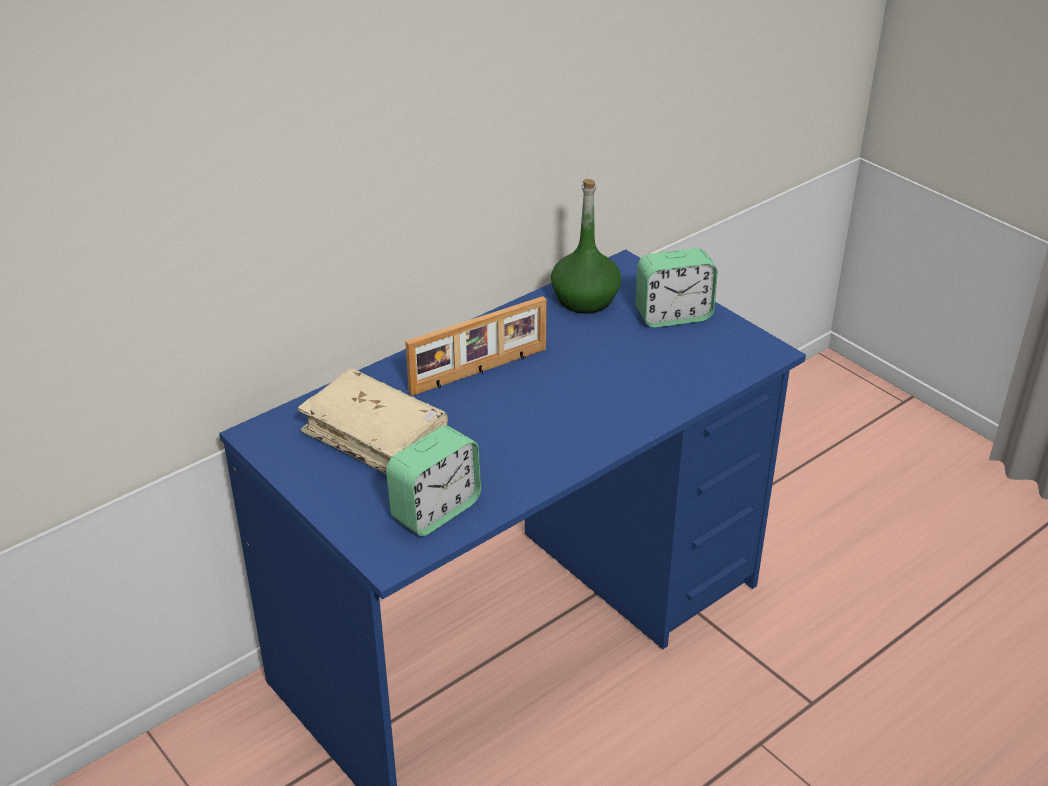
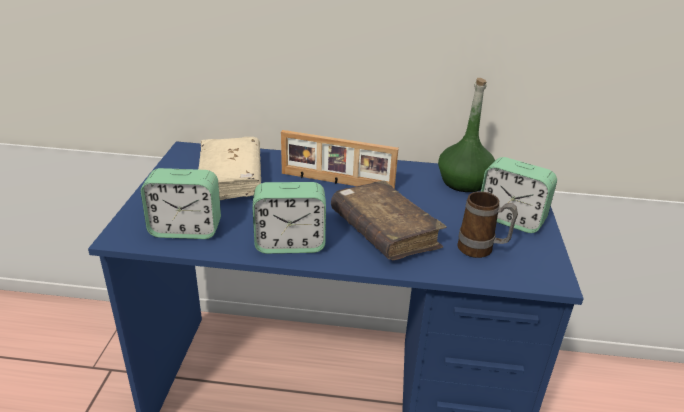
camera: 45 degrees right, 5 degrees down
none -> alarm clock [253,182,326,254]
none -> brown book [331,181,446,260]
none -> mug [457,192,518,258]

